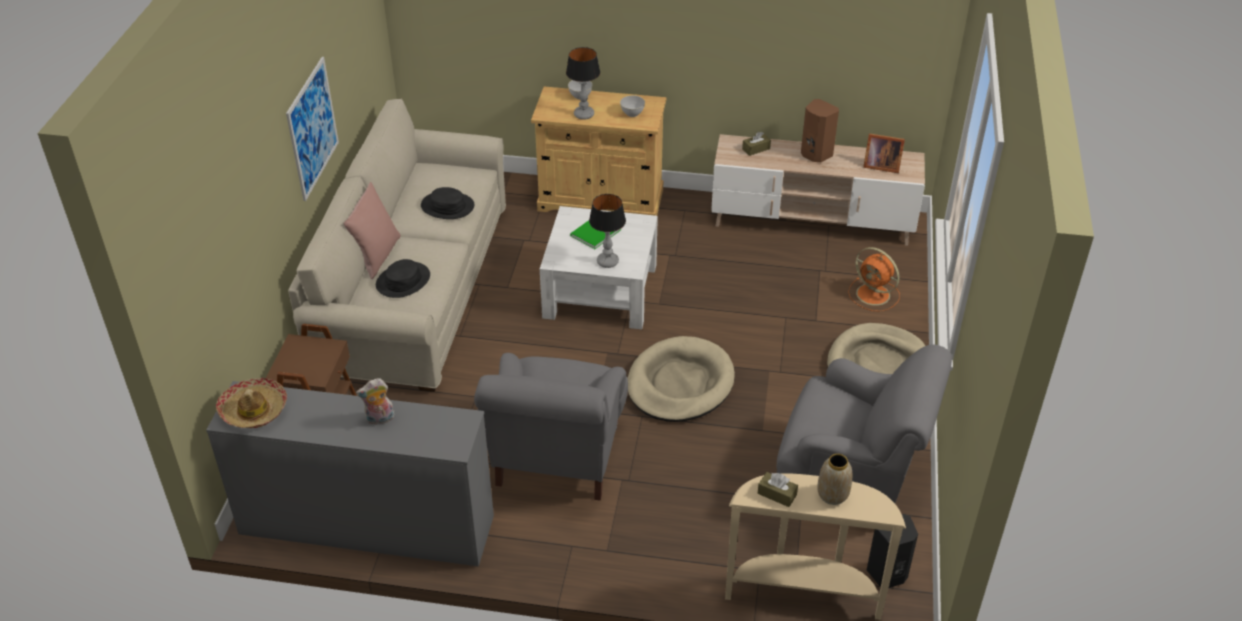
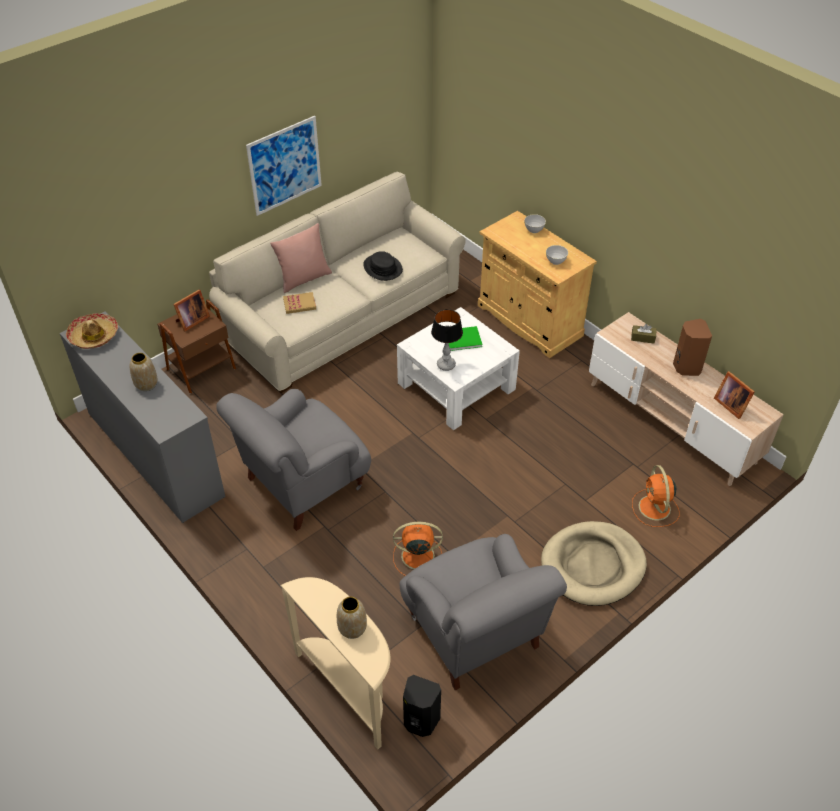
camera: 40 degrees right, 5 degrees up
plush toy [356,378,394,425] -> vase [130,353,158,391]
black hat [376,259,430,298] -> book [283,292,316,314]
table lamp [566,47,600,120] -> none
beige dog bed [628,336,735,422] -> none
brown tissue box [758,472,798,507] -> none
none -> picture frame [173,290,210,331]
none -> orange fan [393,521,443,576]

